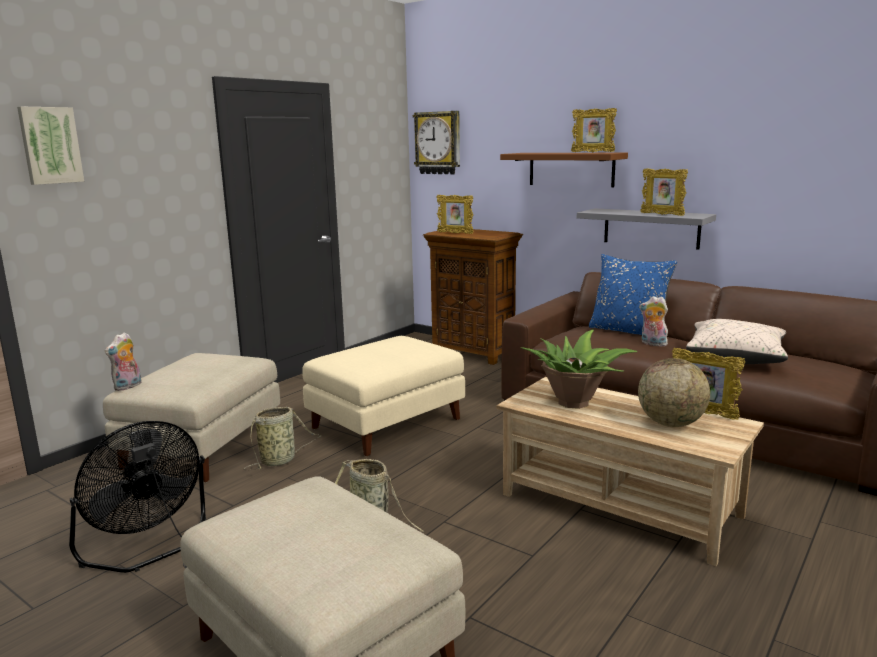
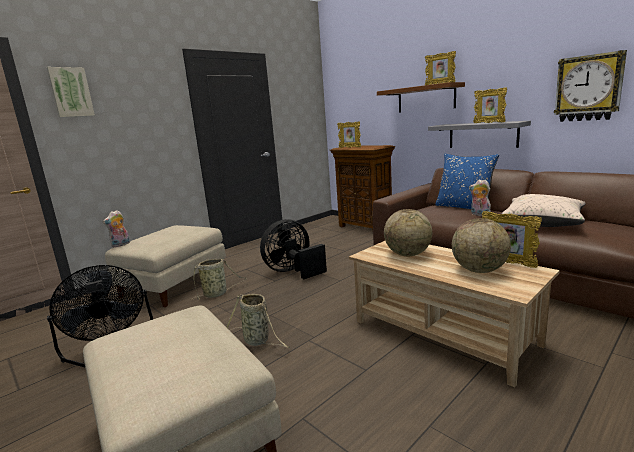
camera: 10 degrees right, 0 degrees up
beige ottoman [302,336,465,456] -> black fan [260,219,327,279]
wall clock [413,111,460,174] -> wall clock moved to [554,50,627,122]
potted plant [520,329,637,409] -> globe [384,209,432,256]

